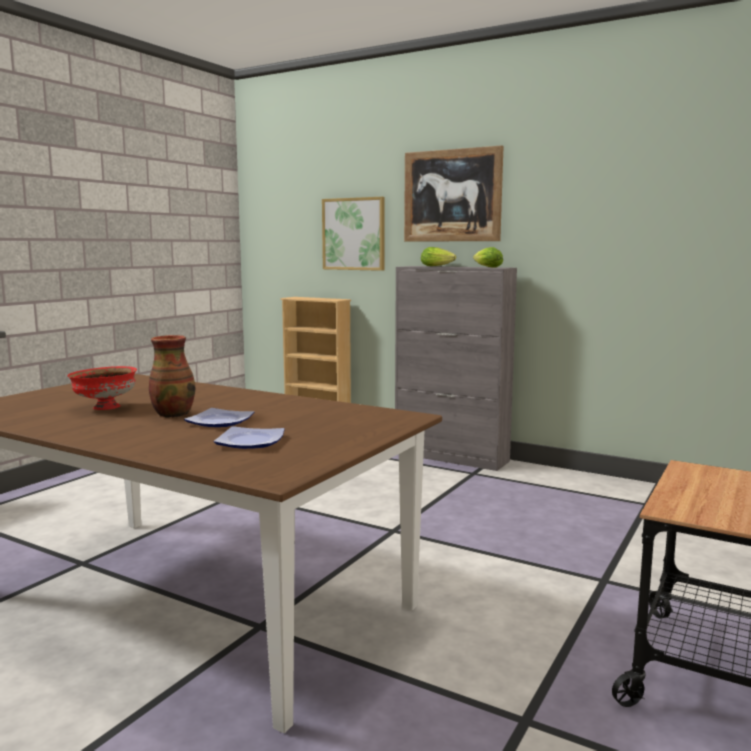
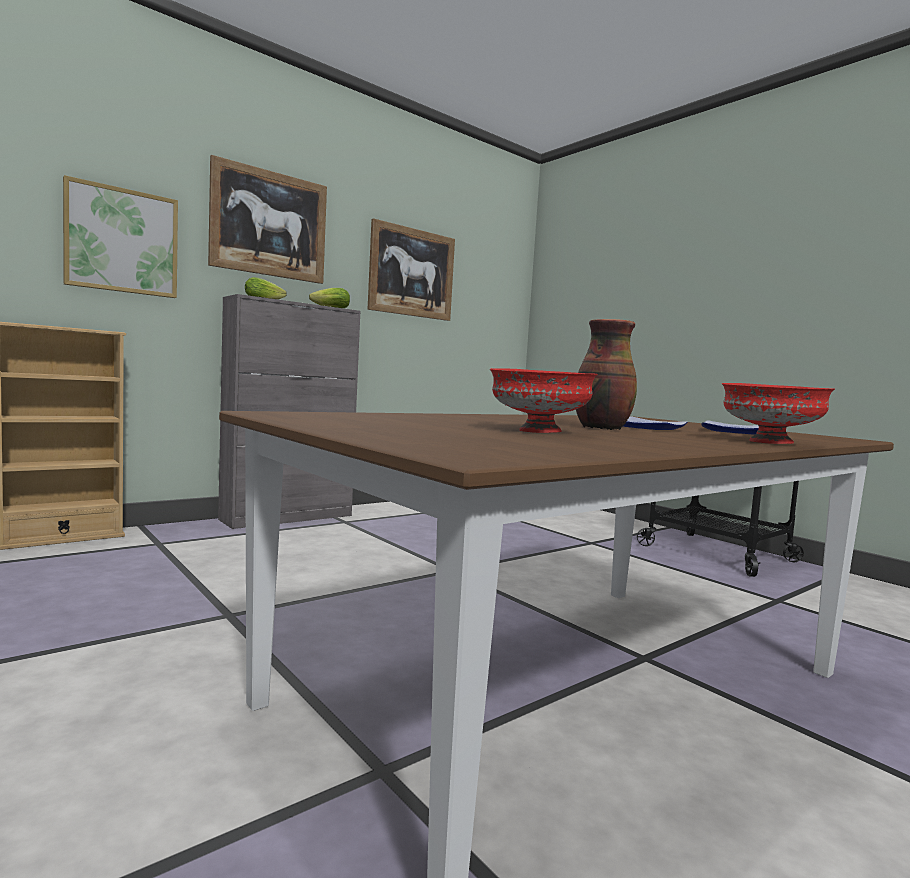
camera: 70 degrees left, 5 degrees down
none -> picture [367,218,455,321]
none -> red bowl [722,383,835,444]

